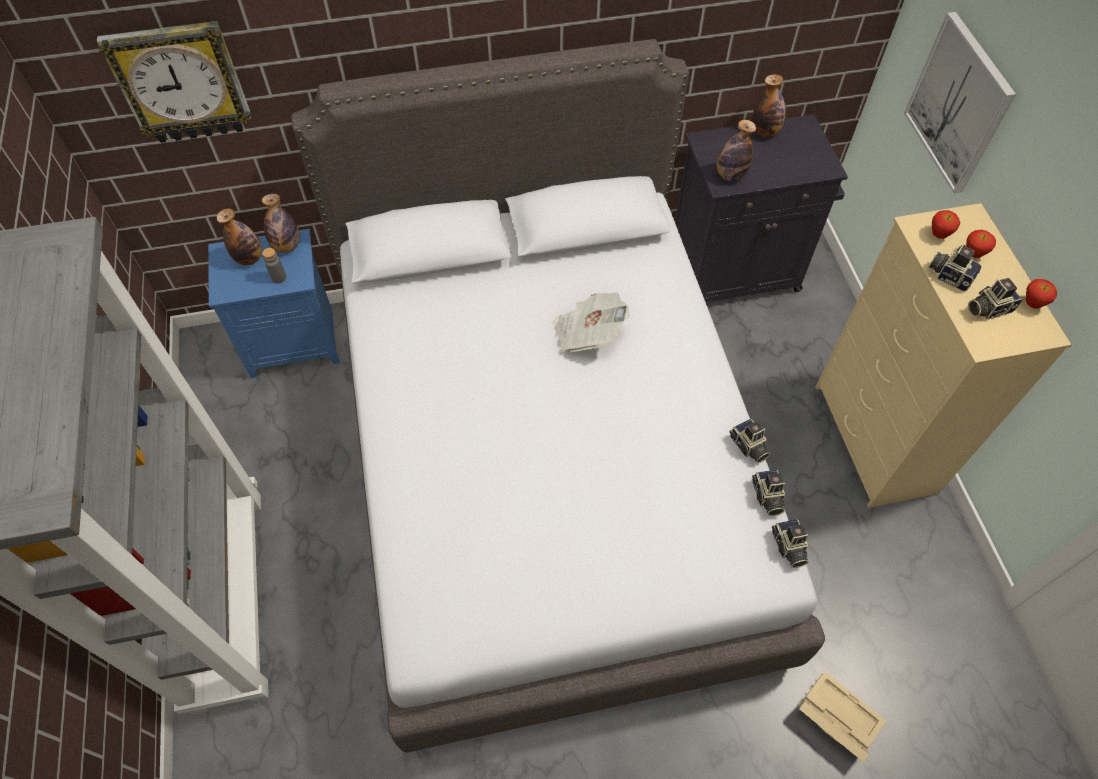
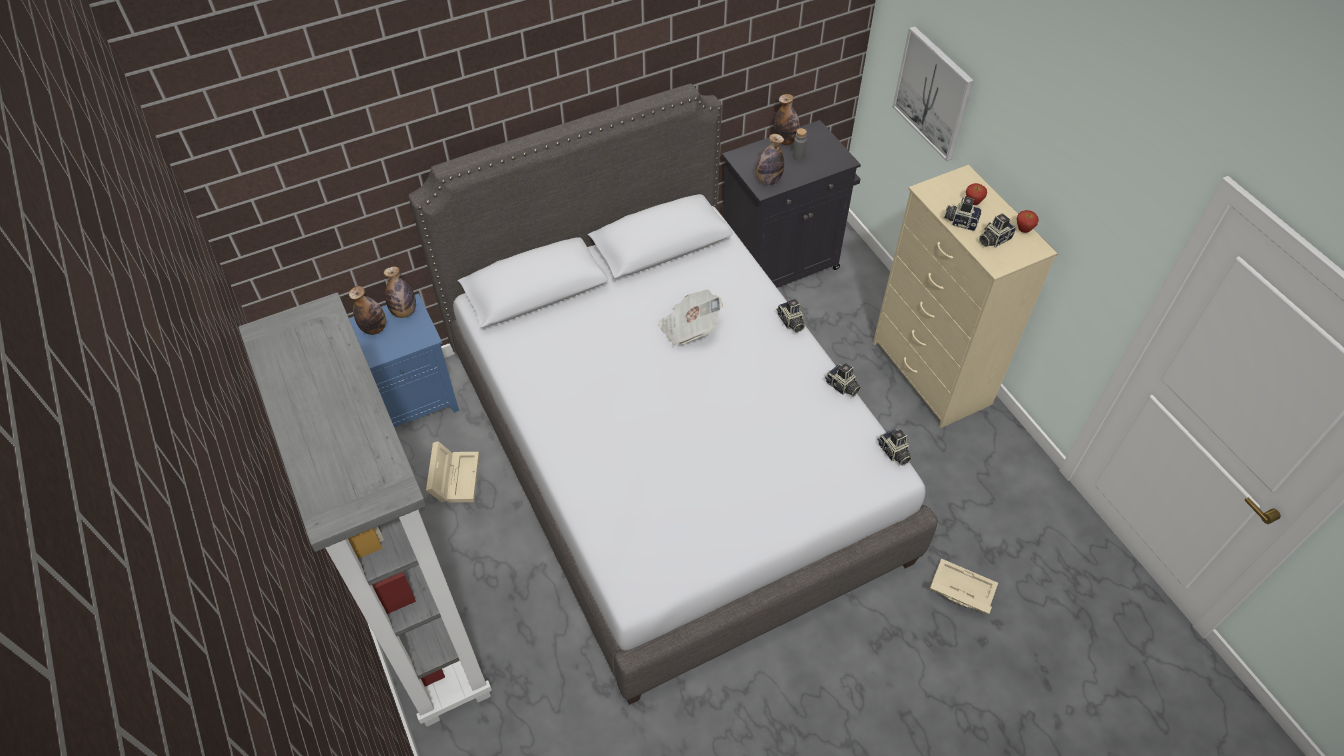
camera: 15 degrees left, 5 degrees down
wall clock [97,21,251,143] -> none
grey bottle [262,248,286,284] -> grey bottle moved to [793,128,807,160]
camera [752,470,785,516] -> camera moved to [776,299,805,333]
apple [932,210,960,239] -> none
none -> beige storage box [426,441,480,503]

